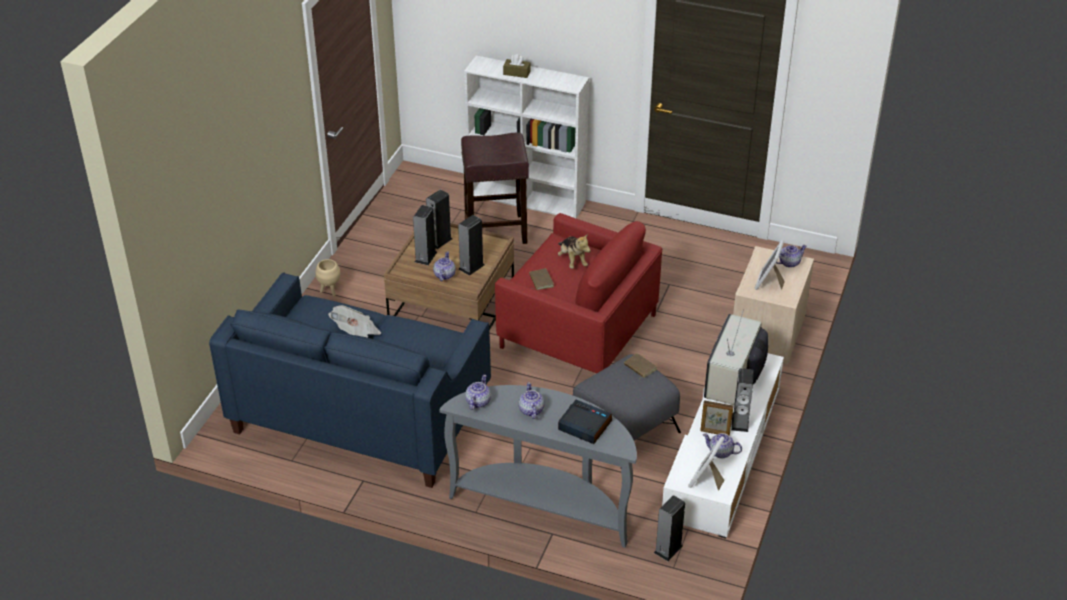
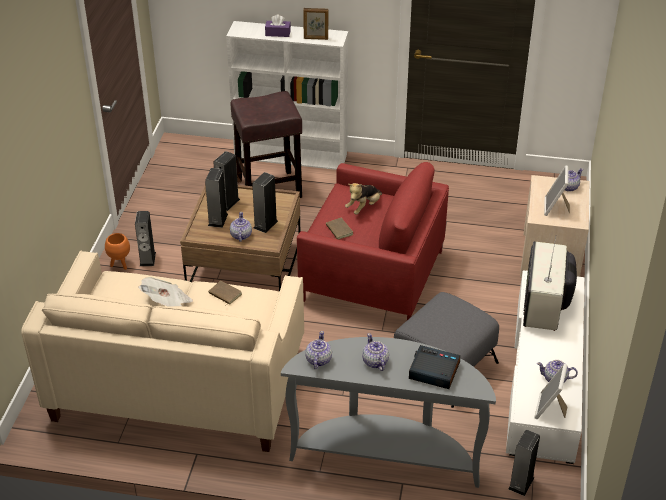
camera: 10 degrees left, 0 degrees up
blue sofa [209,272,491,488] -> beige sofa [21,251,304,452]
beige planter [315,259,341,297] -> orange planter [105,233,130,270]
brown tissue box [503,54,530,78] -> purple tissue box [265,14,291,37]
plush toy [558,233,591,269] -> plush toy turned 75 degrees clockwise [345,183,382,215]
brown book [624,353,657,378] -> brown book moved to [208,281,242,306]
picture frame [700,401,734,436] -> picture frame moved to [303,8,328,40]
speaker [731,368,754,432] -> speaker moved to [135,211,156,266]

